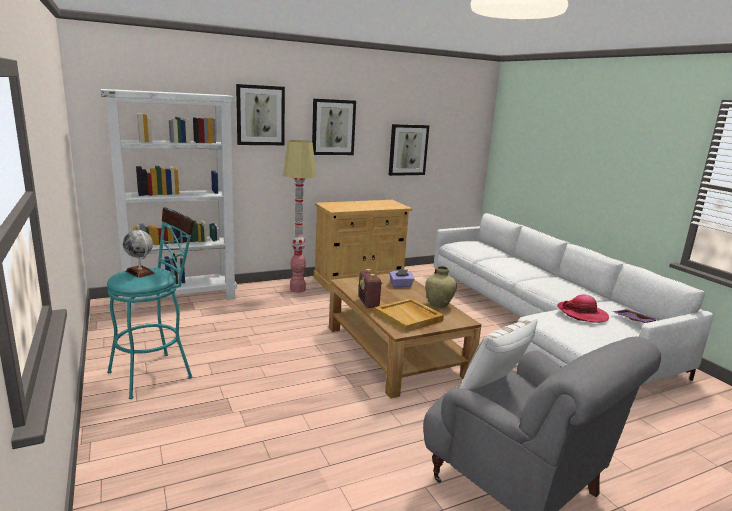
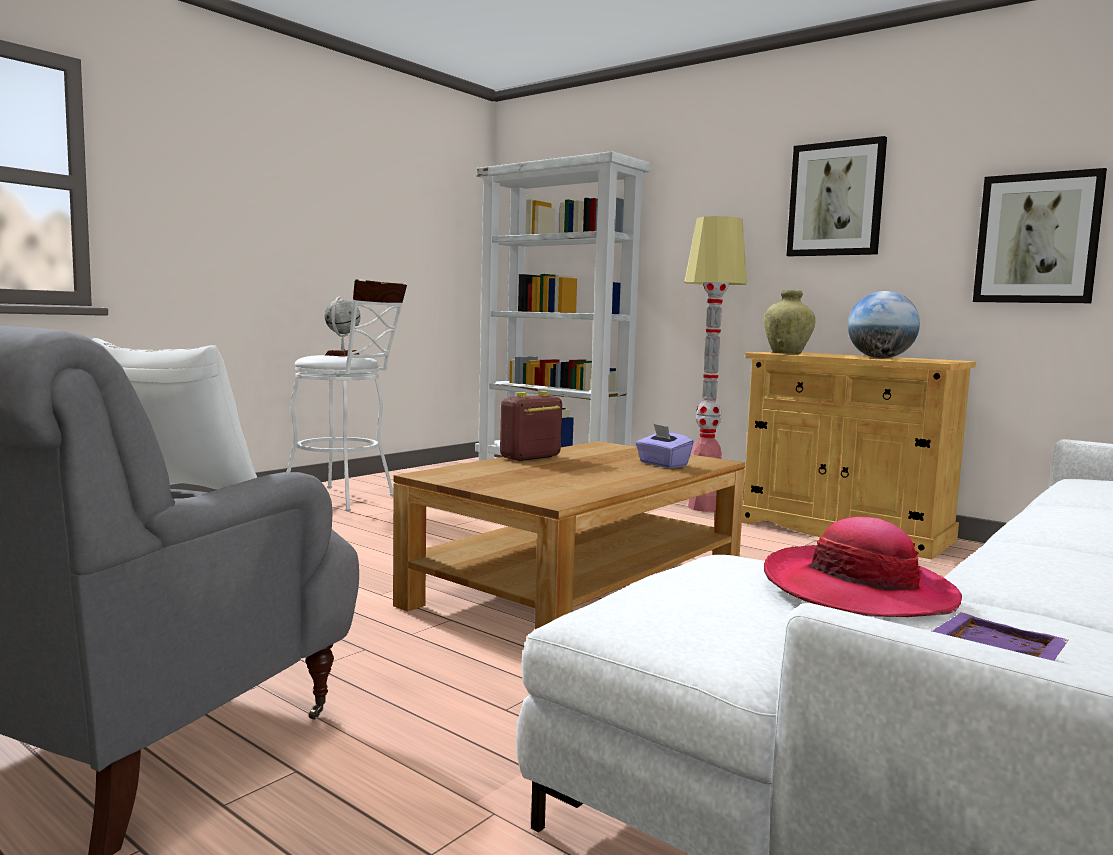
camera: 65 degrees right, 10 degrees down
turquoise stool [107,207,194,399] -> white stool [287,279,407,511]
picture [236,84,285,145] -> none
beige tray [374,298,444,332] -> none
beige vase [425,266,457,308] -> beige vase moved to [764,290,815,354]
none -> globe [848,291,920,358]

